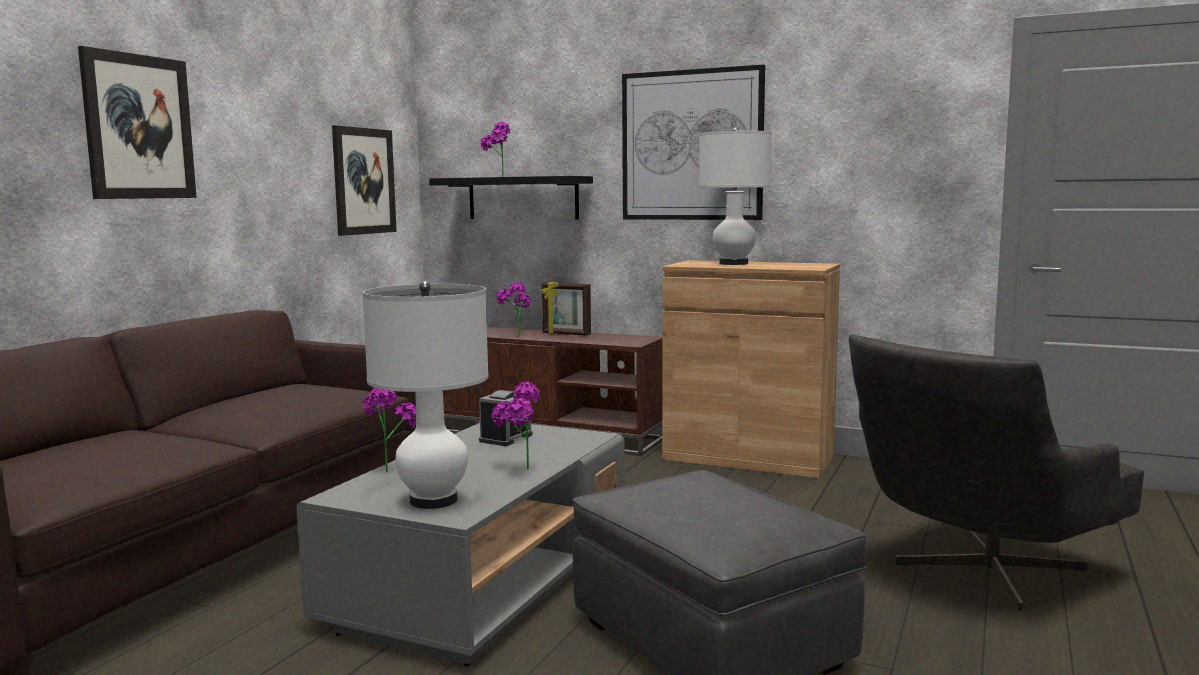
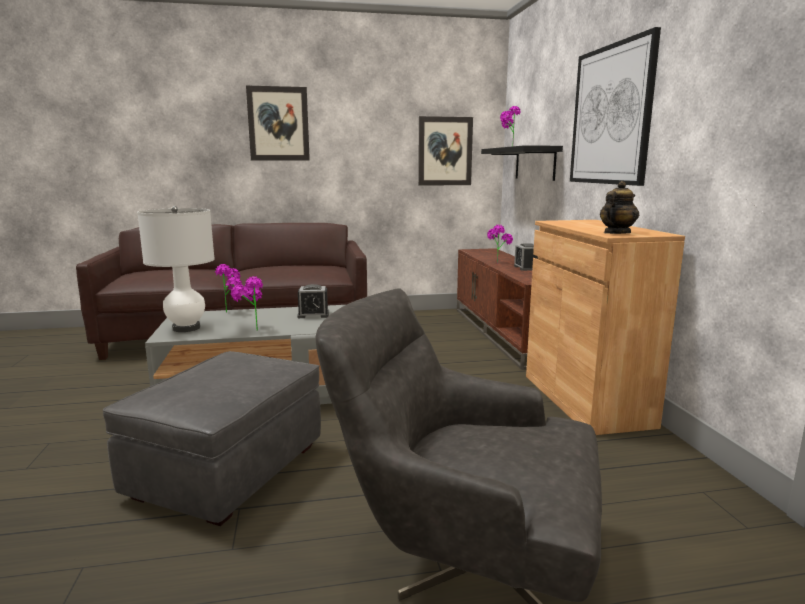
camera: 55 degrees right, 5 degrees up
picture frame [541,281,591,336] -> alarm clock [514,243,538,271]
white table lamp [699,128,772,265] -> none
none -> teapot [600,181,639,234]

